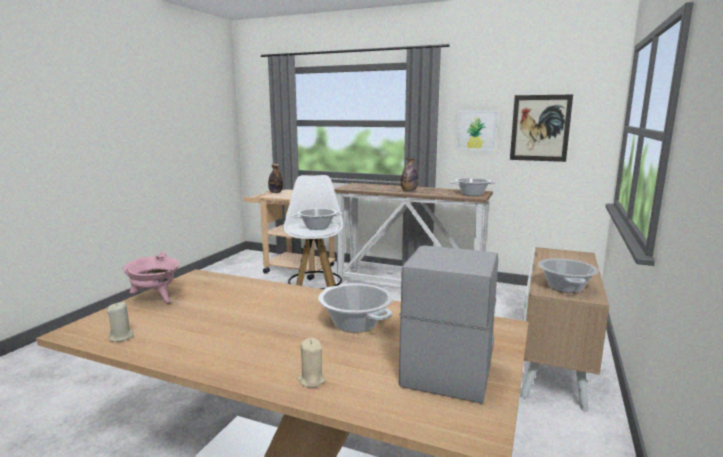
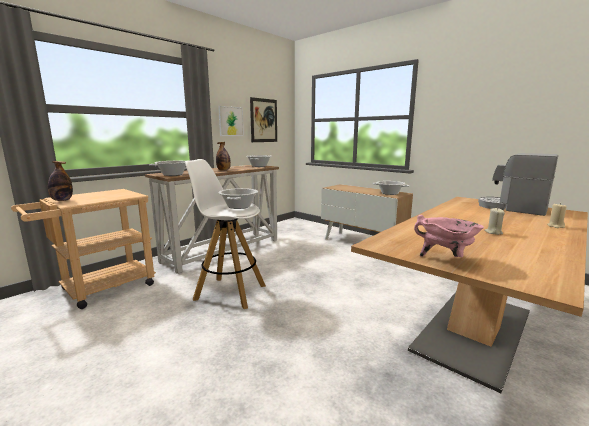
camera: 70 degrees left, 0 degrees up
beige candle [107,302,134,342] -> beige candle moved to [484,208,505,235]
cooking pot [318,284,393,333] -> cooking pot moved to [149,161,186,176]

